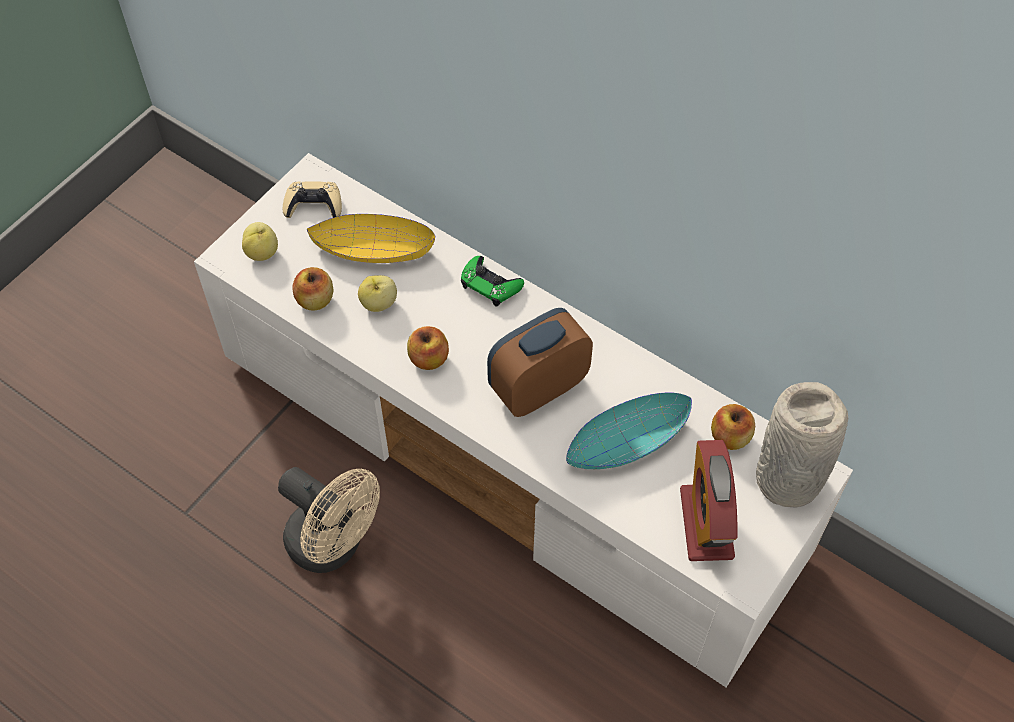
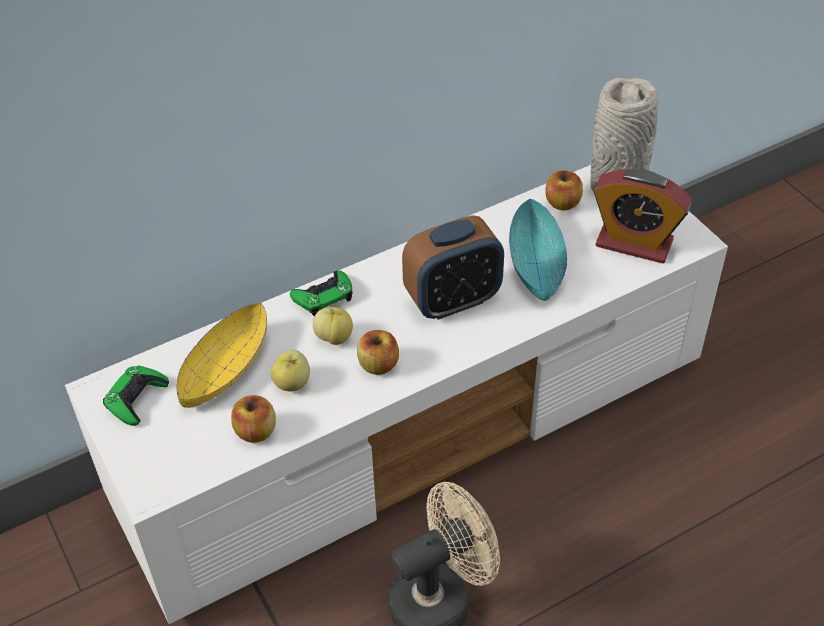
camera: 65 degrees left, 10 degrees down
apple [242,222,278,261] -> apple moved to [313,307,353,345]
beige game controller [283,181,342,218] -> green game controller [103,366,169,426]
alarm clock [487,308,593,417] -> alarm clock turned 105 degrees counterclockwise [402,215,504,320]

